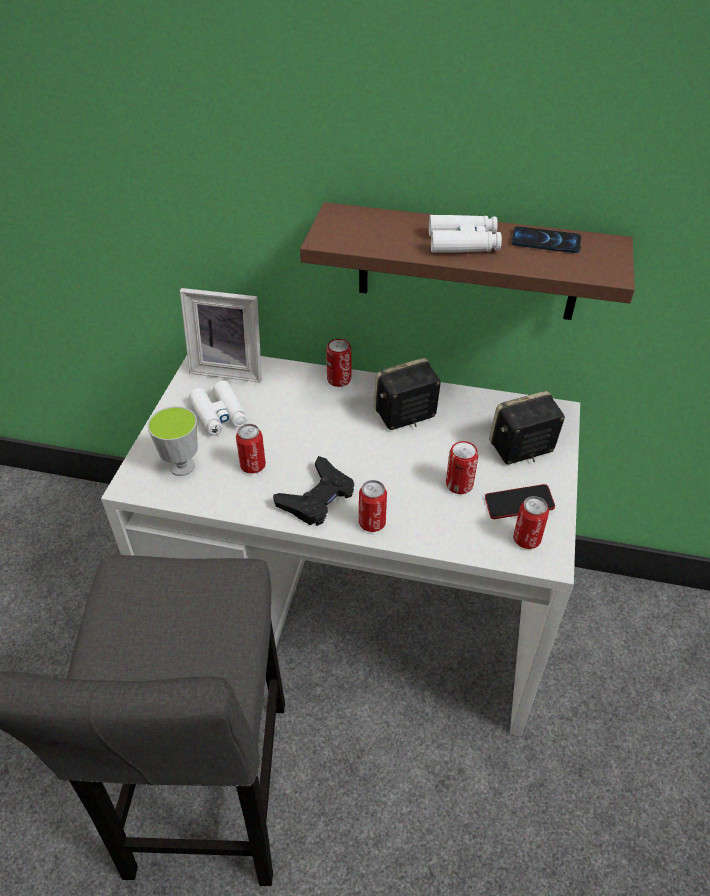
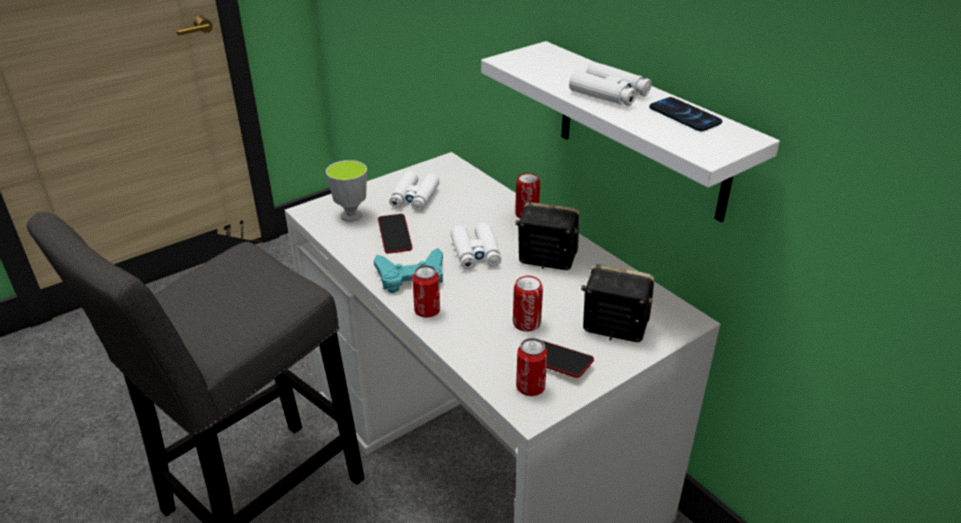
camera: 40 degrees right, 10 degrees down
picture frame [180,288,262,382] -> none
can [236,424,266,474] -> phone [378,214,412,254]
black game controller [273,456,354,526] -> turquoise game controller [374,248,443,293]
brown shelf [300,202,635,320] -> white shelf [481,41,780,222]
none -> white binoculars [450,223,501,269]

